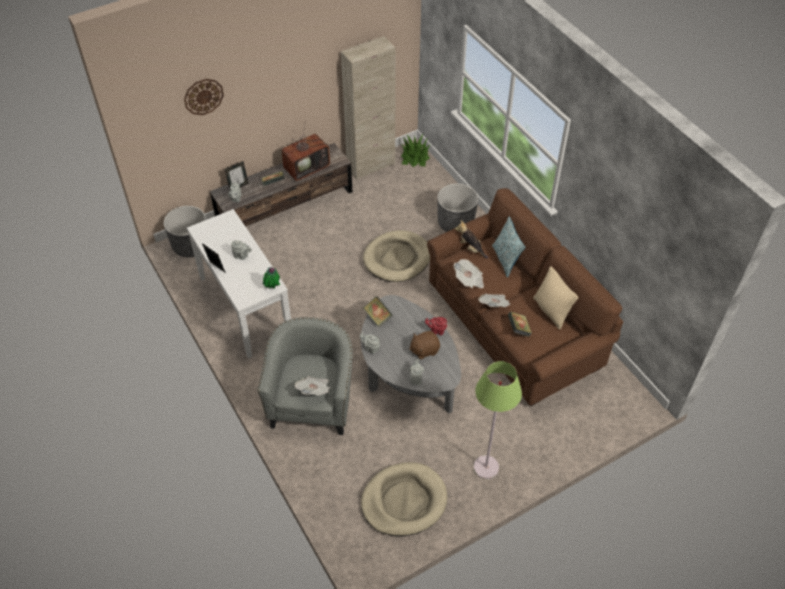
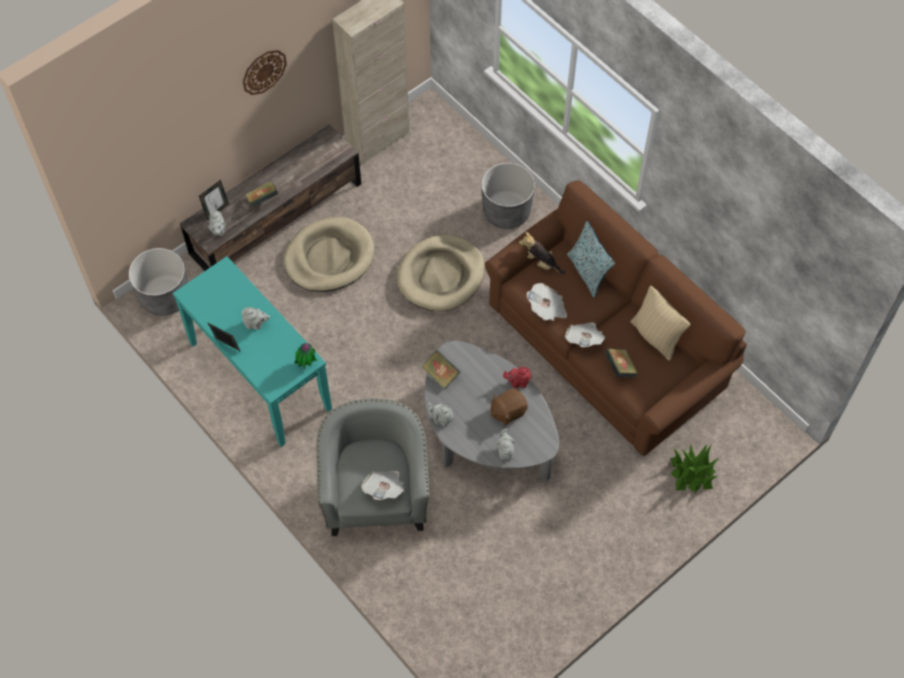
camera: 10 degrees left, 10 degrees up
wall clock [184,79,224,115] -> wall clock moved to [243,50,287,95]
white console table [187,209,291,359] -> turquoise console table [173,256,332,447]
television [281,120,330,181] -> none
beige dog bed [361,462,447,536] -> beige dog bed moved to [284,217,374,292]
potted plant [401,134,430,167] -> potted plant moved to [670,443,719,493]
green floor lamp [473,361,522,479] -> none

